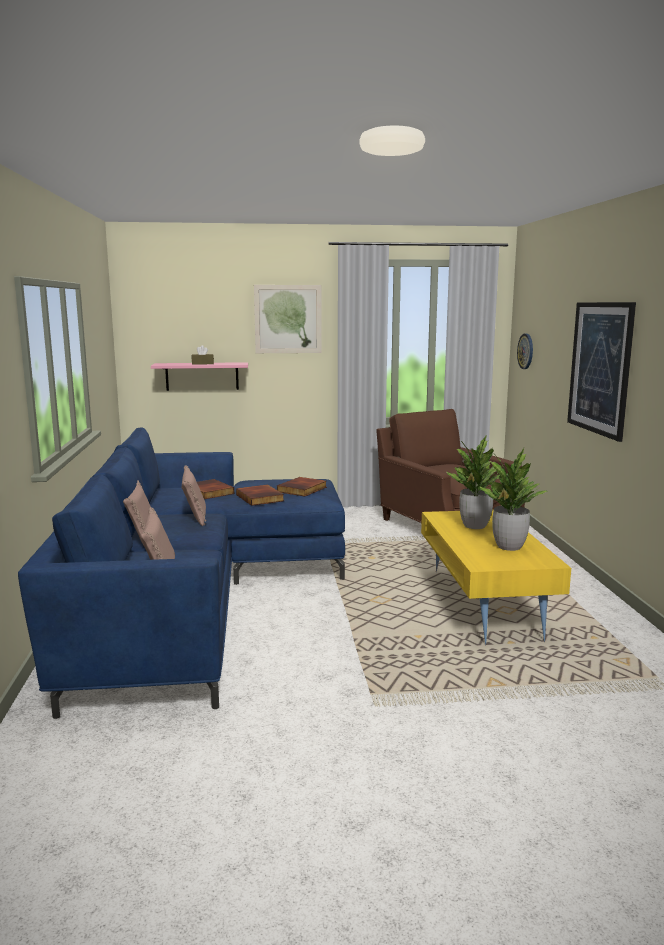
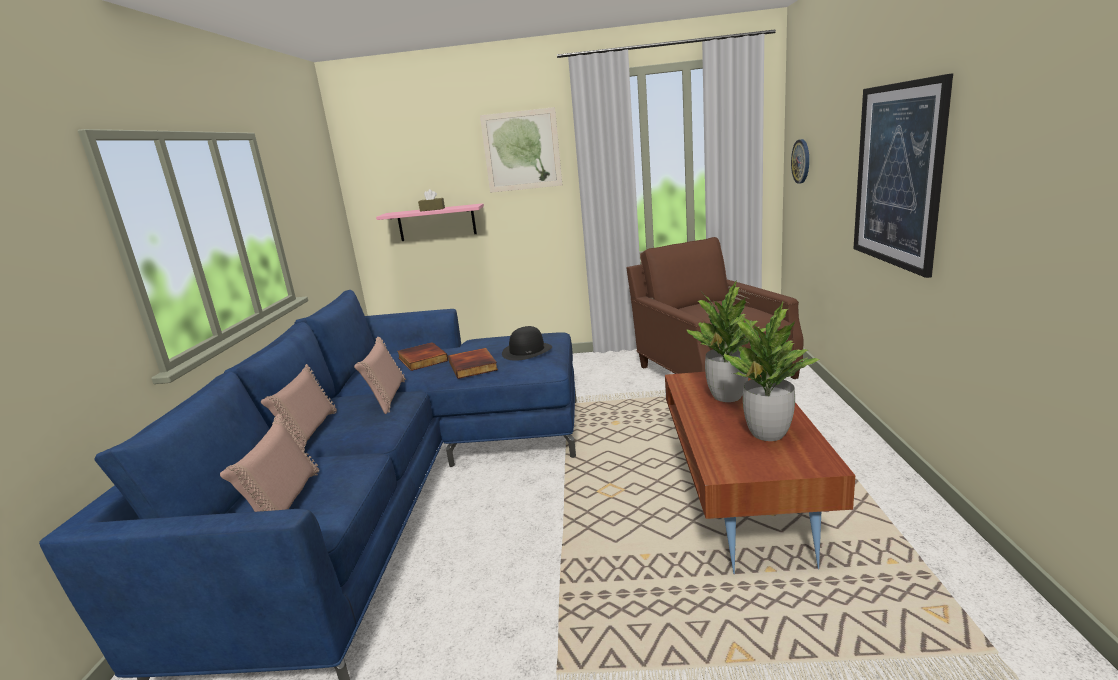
camera: 10 degrees right, 5 degrees up
book [277,477,327,497] -> black hat [502,326,552,361]
yellow coffee table [421,510,571,645] -> brown coffee table [665,372,855,575]

